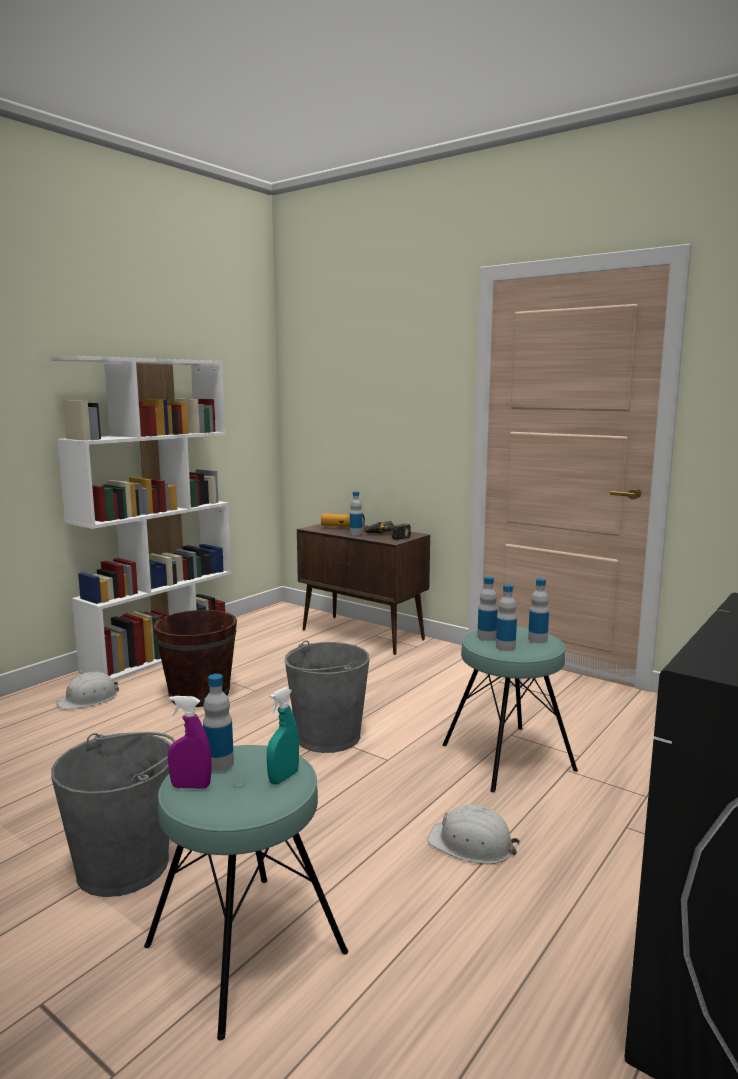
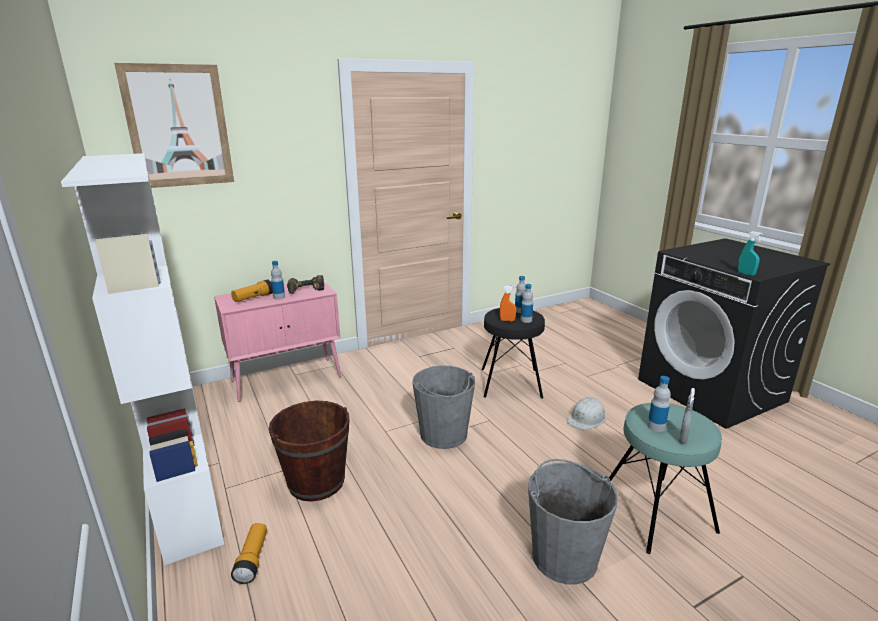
camera: 65 degrees left, 10 degrees up
white hard hat [56,670,119,710] -> flashlight [231,523,267,584]
purple spray bottle [168,696,211,789] -> grey spray bottle [679,388,695,444]
turquoise spray bottle [267,687,299,785] -> turquoise spray bottle moved to [738,231,763,276]
brown cabinet [297,524,430,655] -> pink cabinet [214,281,341,402]
turquoise stool [442,626,578,792] -> black stool [482,308,545,399]
bottle [477,576,498,641] -> orange spray bottle [500,285,516,322]
none -> picture [114,63,234,188]

